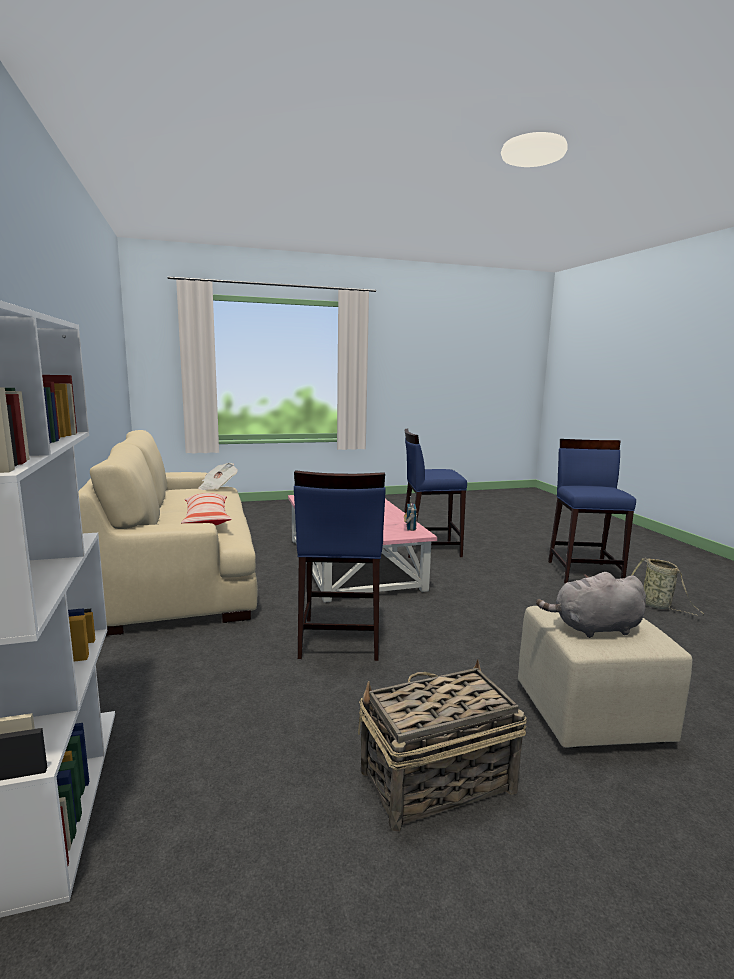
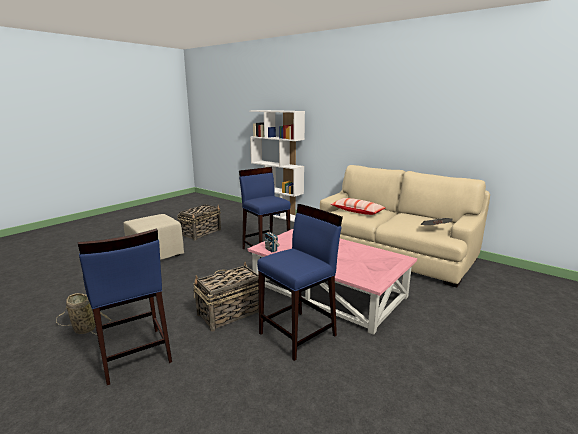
camera: 145 degrees right, 5 degrees up
grey plush toy [536,572,646,638] -> none
none -> basket [193,262,259,331]

